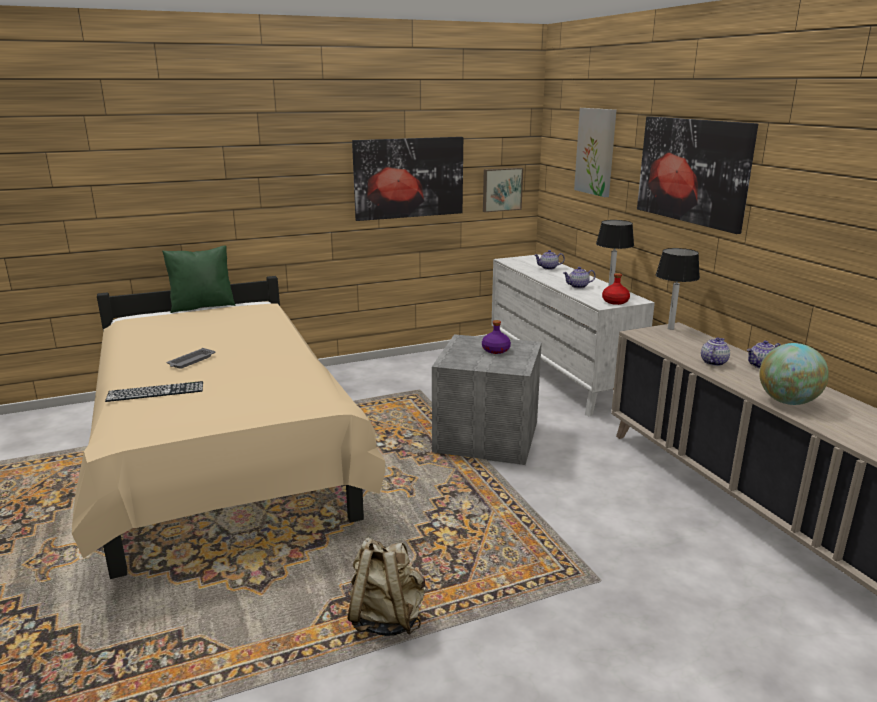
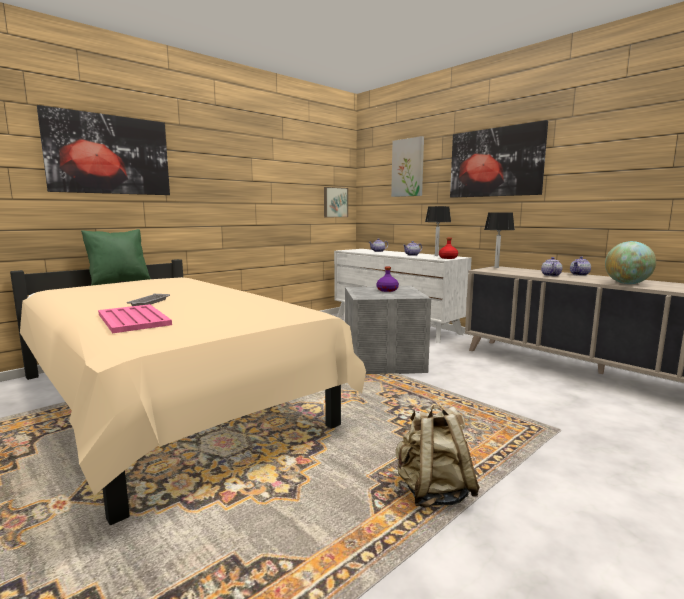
camera: 20 degrees left, 10 degrees down
keyboard [105,381,203,402] -> pink tray [98,304,172,333]
picture [352,137,463,221] -> picture moved to [37,105,170,195]

